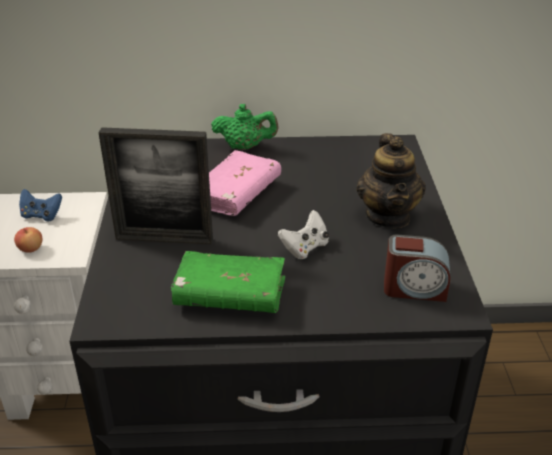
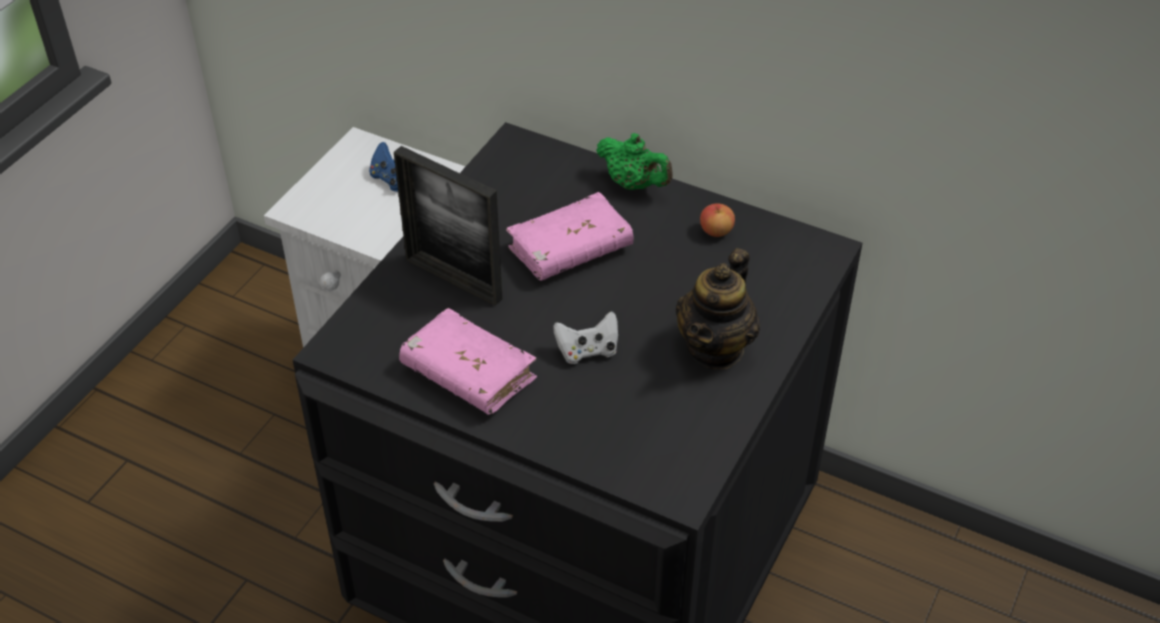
camera: 30 degrees right, 10 degrees up
apple [14,227,42,253] -> apple moved to [700,203,735,237]
green book [171,251,285,313] -> pink book [399,308,537,414]
alarm clock [384,235,450,302] -> none

